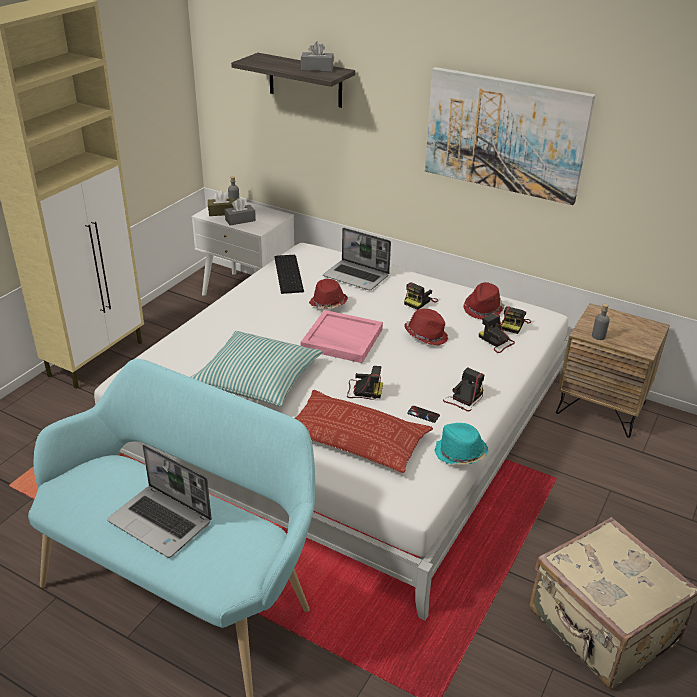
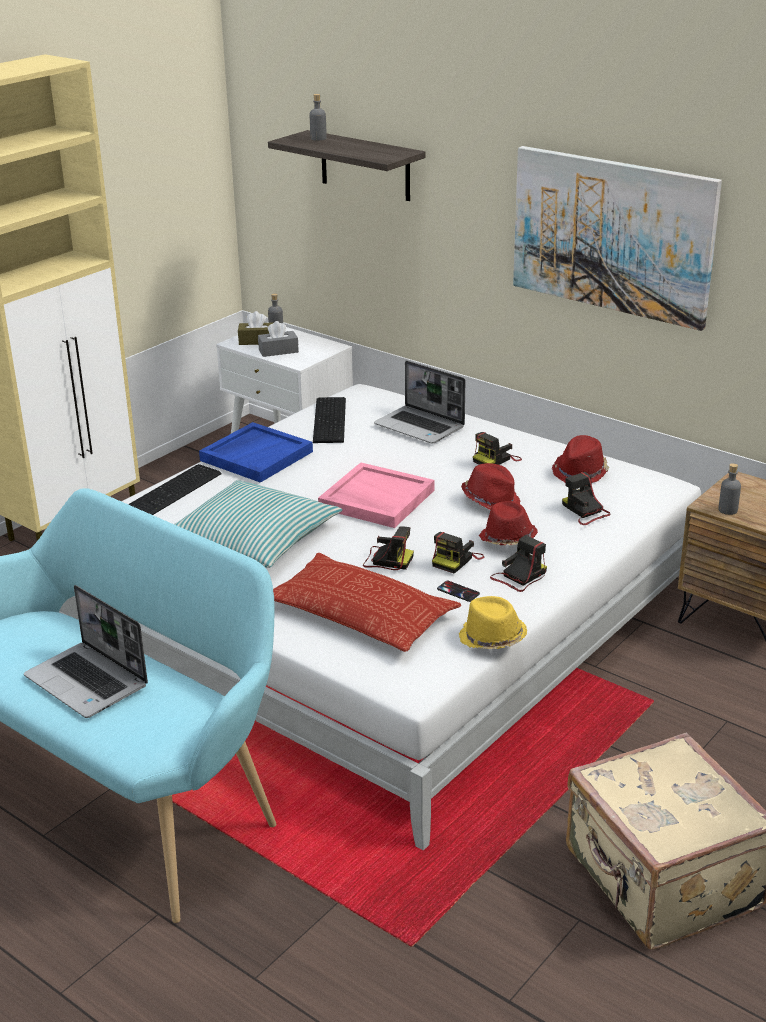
camera: 10 degrees right, 5 degrees down
grey tissue box [301,42,334,72] -> none
red hat [309,279,348,308] -> red hat moved to [479,501,538,546]
turquoise hat [434,423,489,465] -> yellow hat [459,596,527,649]
camera [501,306,531,334] -> camera moved to [432,532,484,573]
none -> keyboard [128,464,221,515]
none -> blue tray [199,422,313,483]
none -> grey bottle [310,94,327,141]

